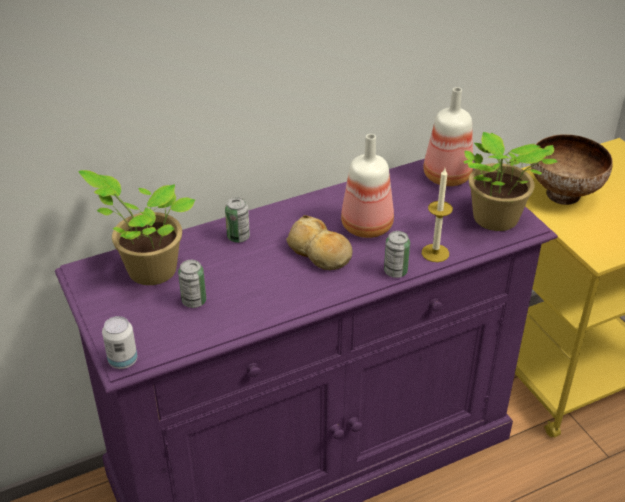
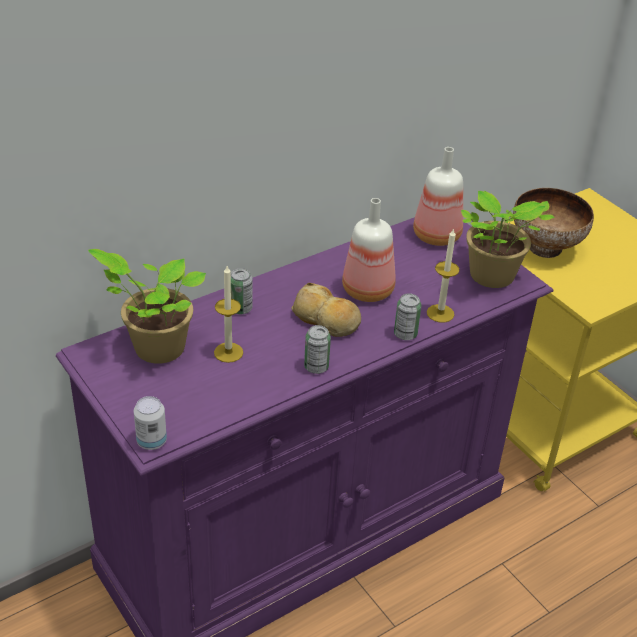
camera: 10 degrees left, 0 degrees up
can [178,260,206,308] -> can moved to [304,325,331,374]
none -> candle [214,266,243,363]

